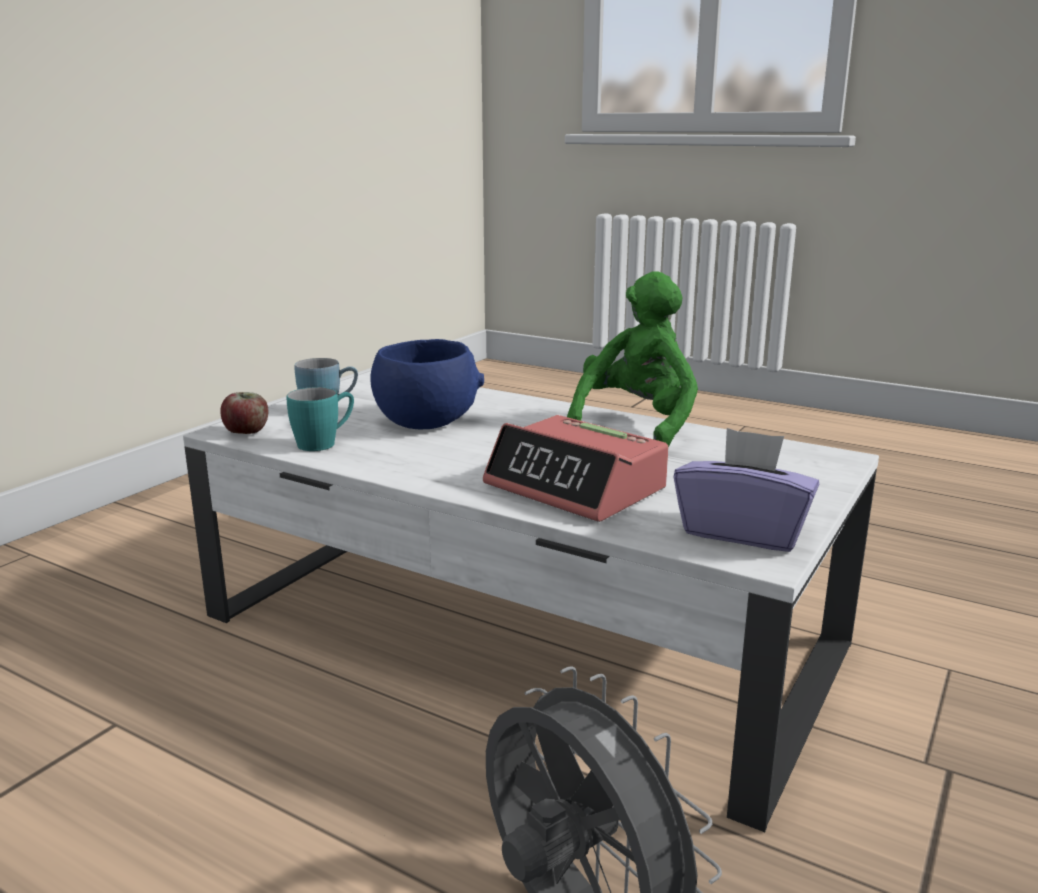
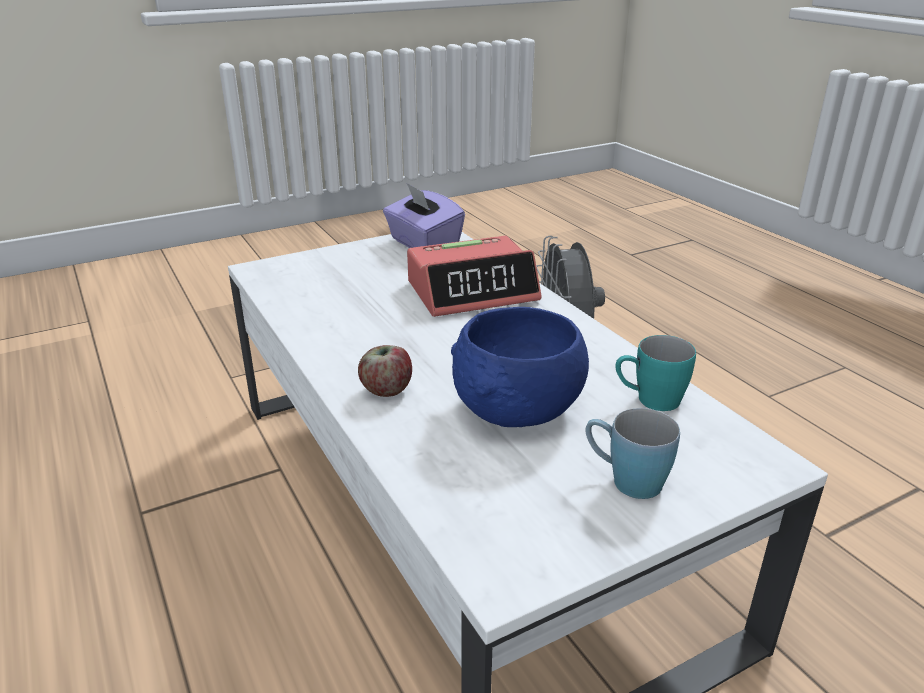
camera: 150 degrees left, 10 degrees up
apple [220,392,268,434] -> apple moved to [358,345,412,397]
alarm clock [483,415,668,522] -> alarm clock turned 90 degrees clockwise [407,236,541,317]
green plush toy [567,271,698,447] -> none

